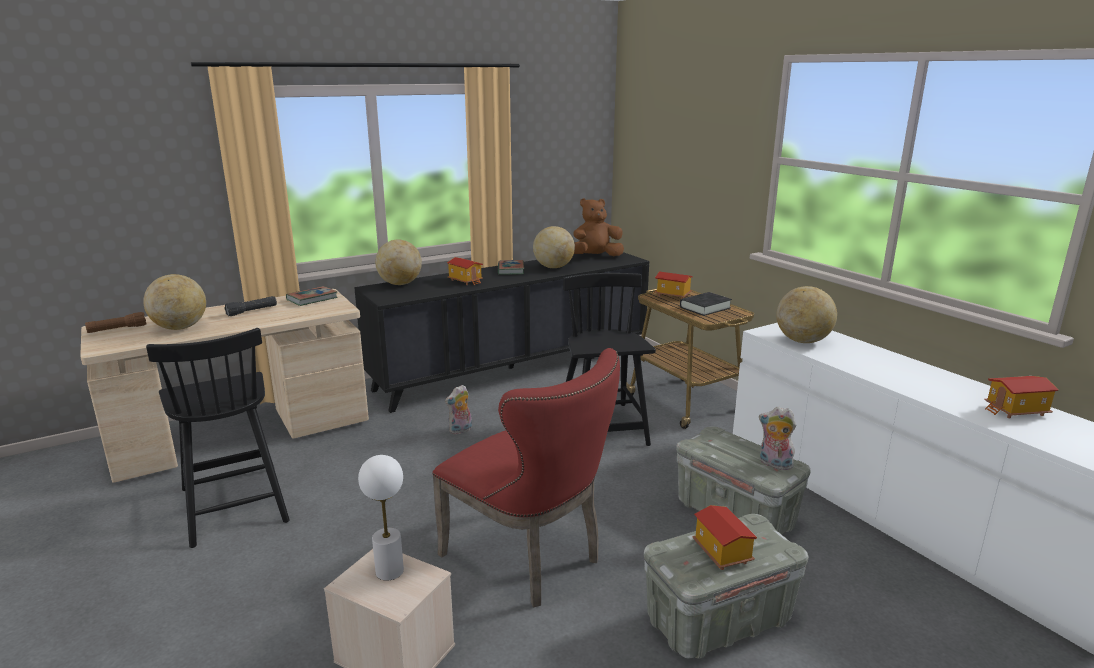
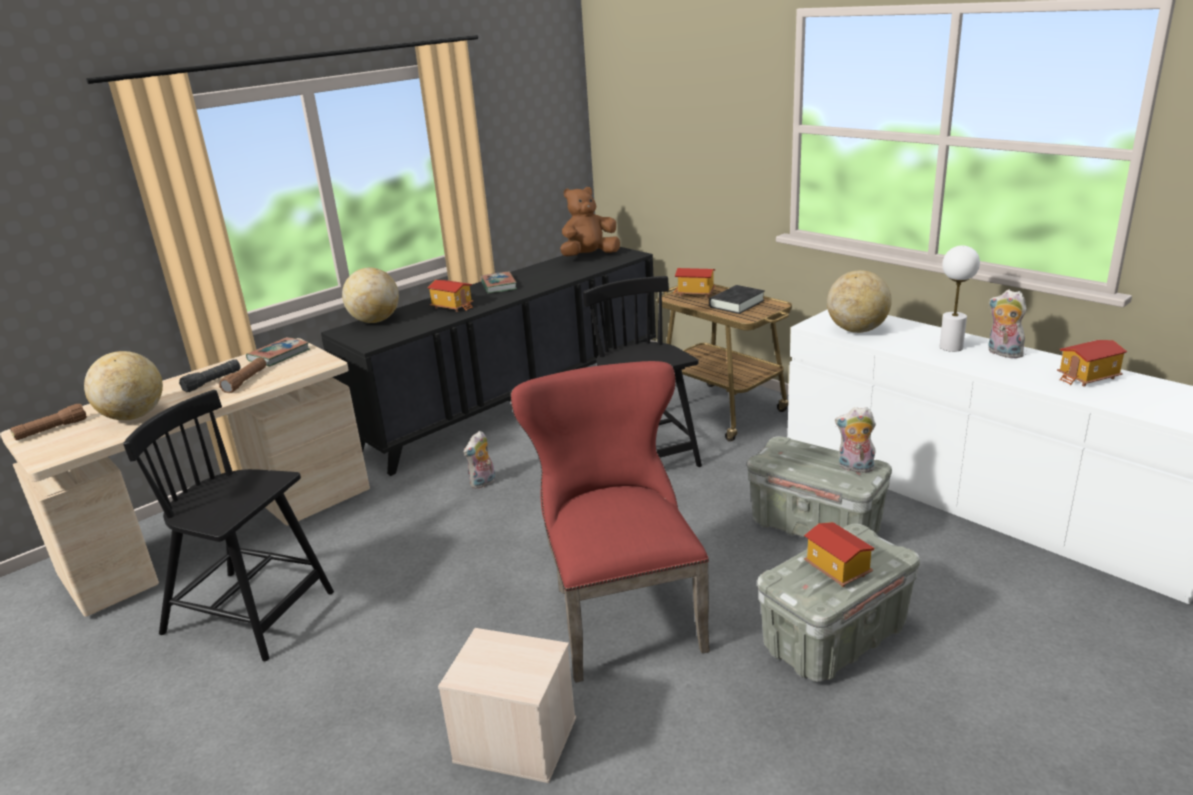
camera: 10 degrees left, 5 degrees up
black chair [146,328,290,548] -> black chair turned 150 degrees clockwise [123,390,334,661]
white table lamp [358,455,404,581] -> white table lamp moved to [939,245,980,352]
red chair [432,348,620,607] -> red chair turned 135 degrees counterclockwise [511,361,710,683]
globe [533,226,575,268] -> none
none -> brown flashlight [219,357,266,393]
none -> plush toy [989,290,1027,358]

